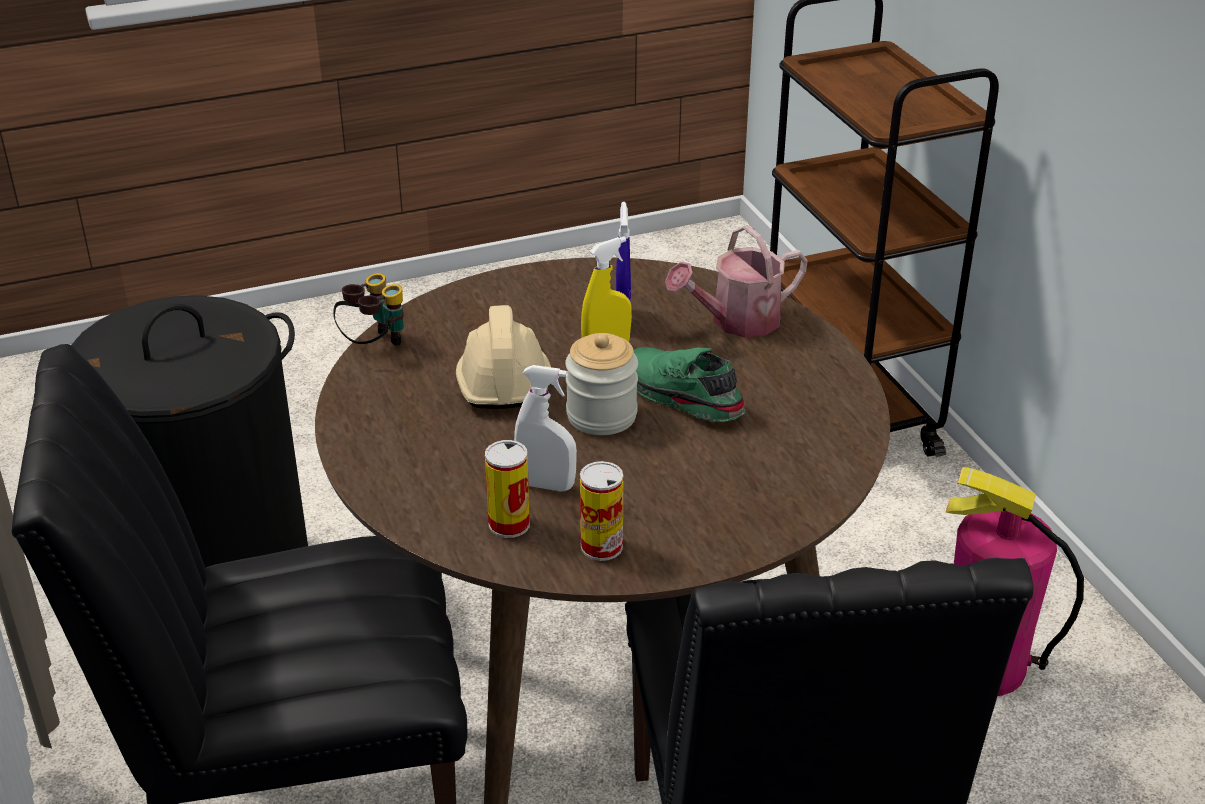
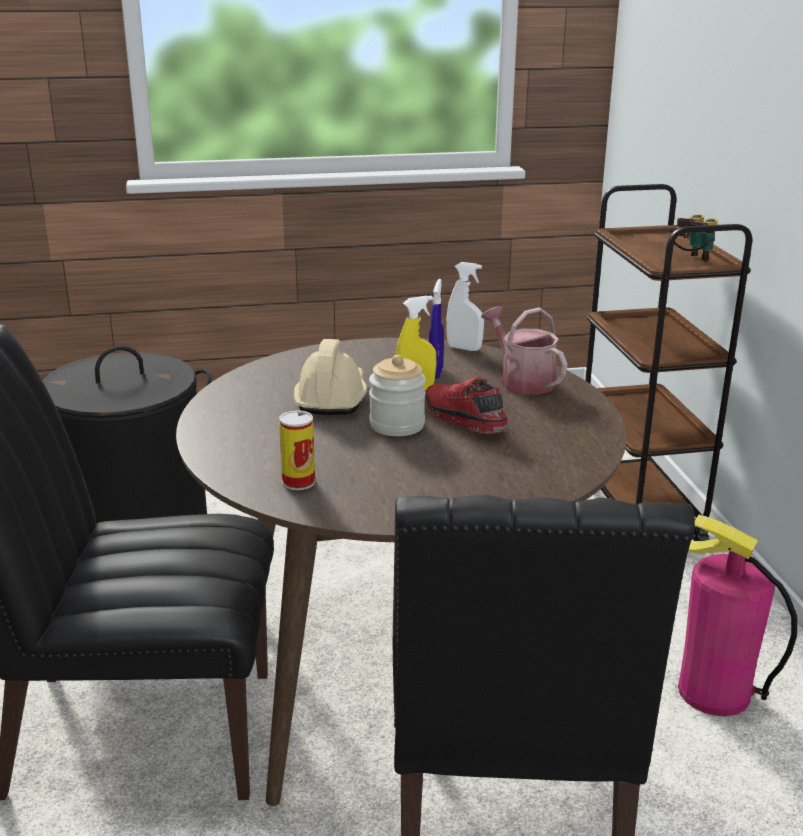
camera: 10 degrees right, 10 degrees down
binoculars [333,273,404,346] -> binoculars moved to [669,214,718,262]
white spray bottle [514,365,577,491] -> white spray bottle moved to [446,262,484,351]
can [580,461,624,561] -> none
green shoe [633,347,745,422] -> red shoe [425,377,508,434]
watering can [665,225,808,338] -> watering can turned 75 degrees clockwise [481,307,568,395]

